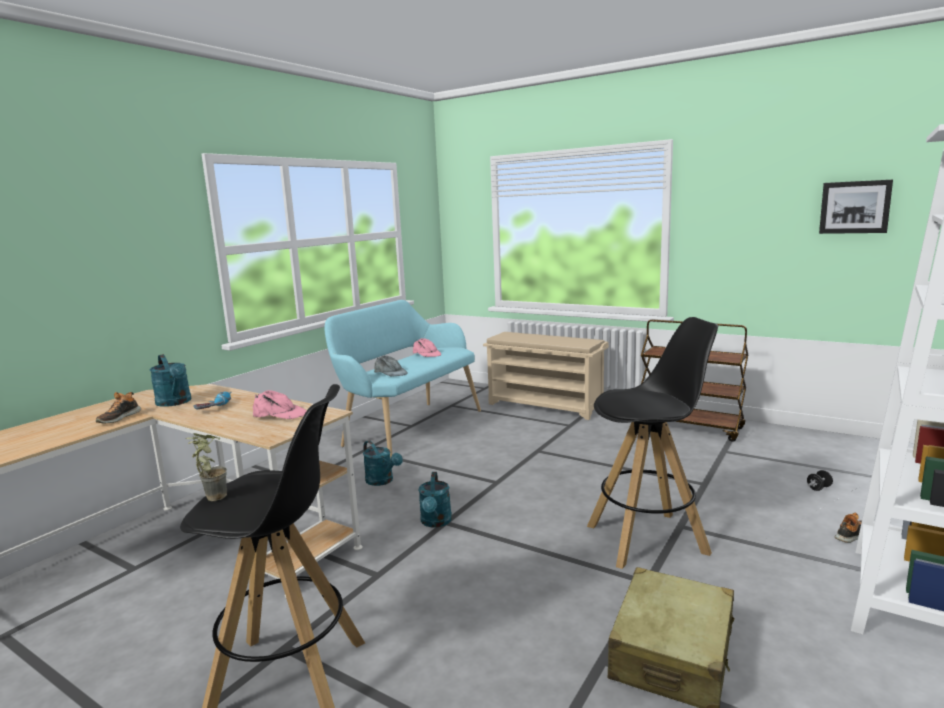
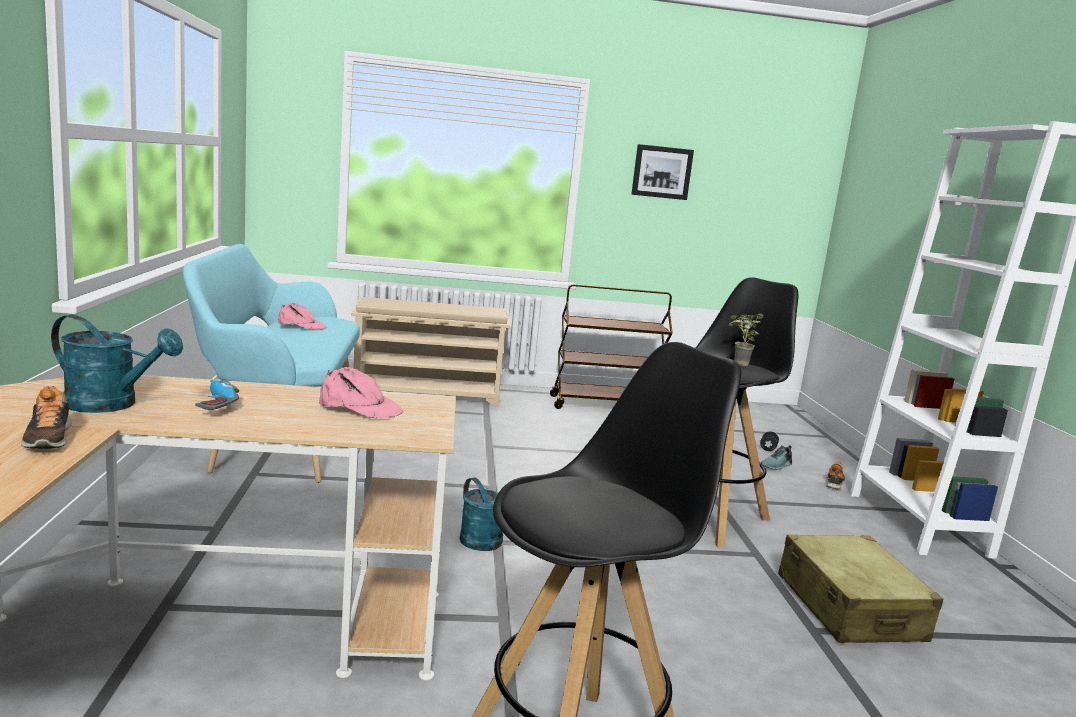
camera: 40 degrees left, 0 degrees up
potted plant [186,433,227,501] -> potted plant moved to [729,314,763,366]
pink cap [253,390,307,419] -> pink cap turned 45 degrees clockwise [319,367,403,418]
turquoise watering can [363,440,403,486] -> none
grey cap [374,356,408,377] -> none
picture [819,180,893,234] -> picture moved to [632,144,694,200]
none -> shoe [761,445,792,470]

